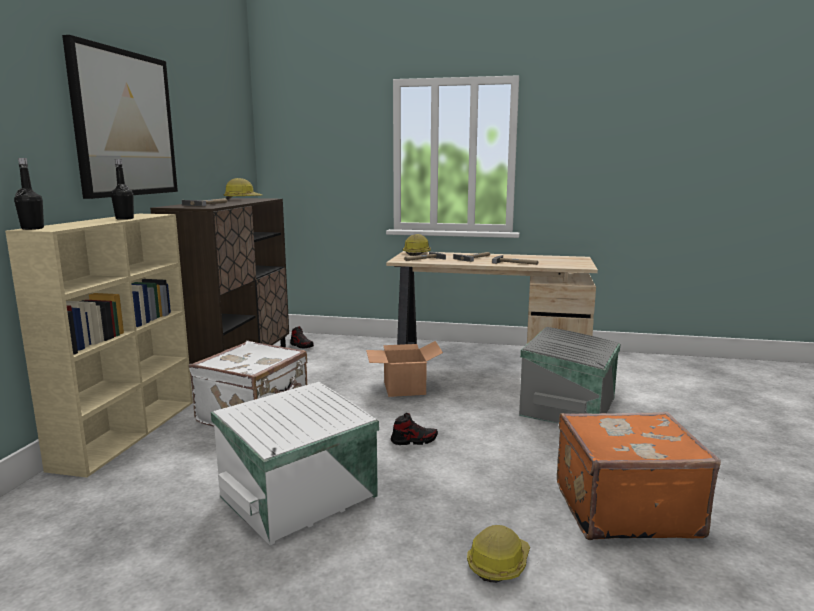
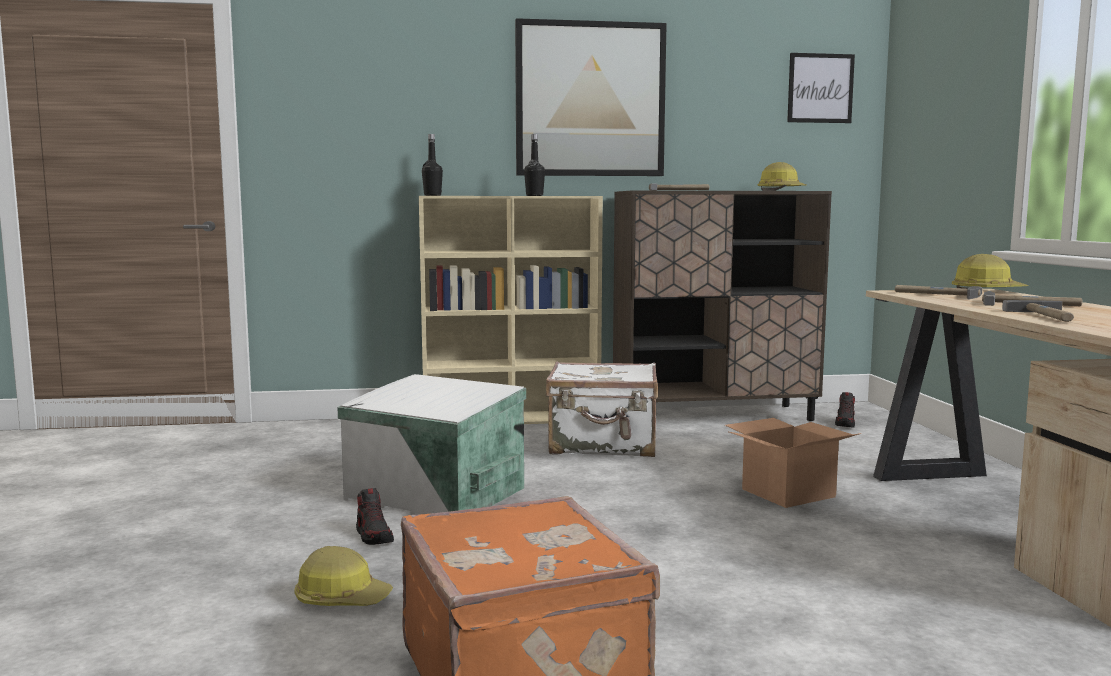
camera: 70 degrees right, 5 degrees down
shoe [391,413,438,445] -> shoe moved to [356,488,394,545]
grey storage box [519,327,621,424] -> none
none -> picture [787,53,855,123]

